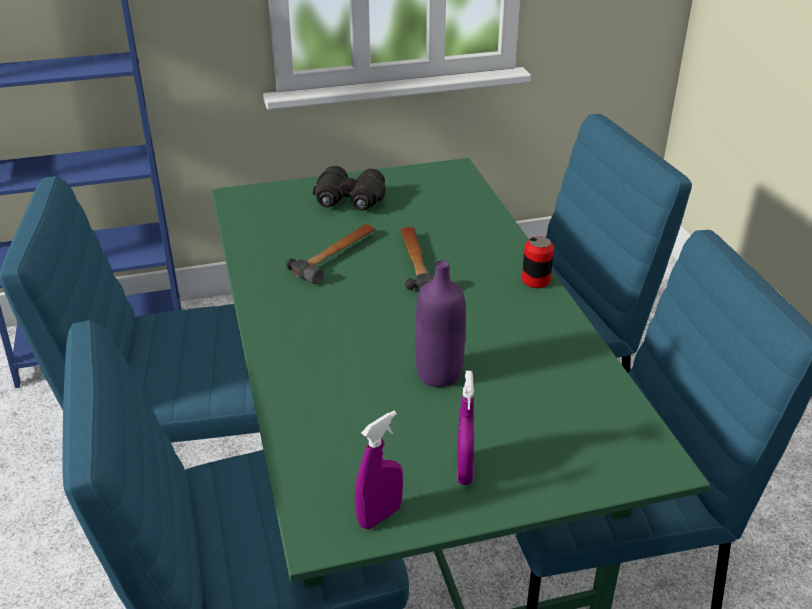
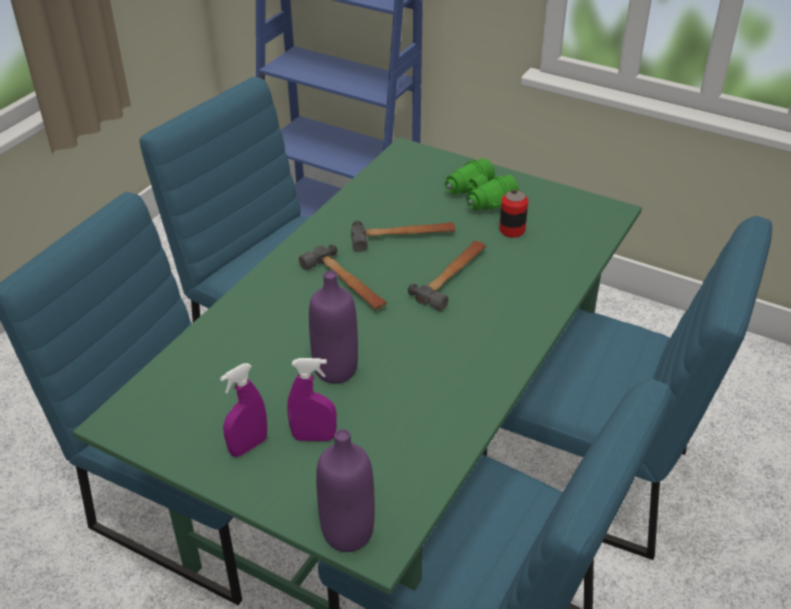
camera: 45 degrees right, 5 degrees up
black binoculars [313,166,386,210] -> green binoculars [445,158,519,211]
purple spray bottle [355,411,403,529] -> purple spray bottle moved to [287,358,337,441]
can [522,236,554,288] -> can moved to [499,190,528,237]
none -> hammer [299,245,387,310]
none -> purple bottle [316,429,375,552]

